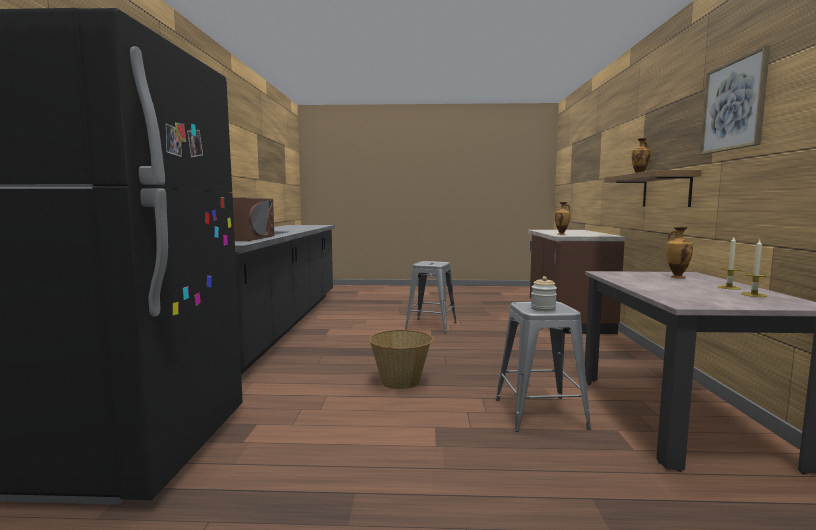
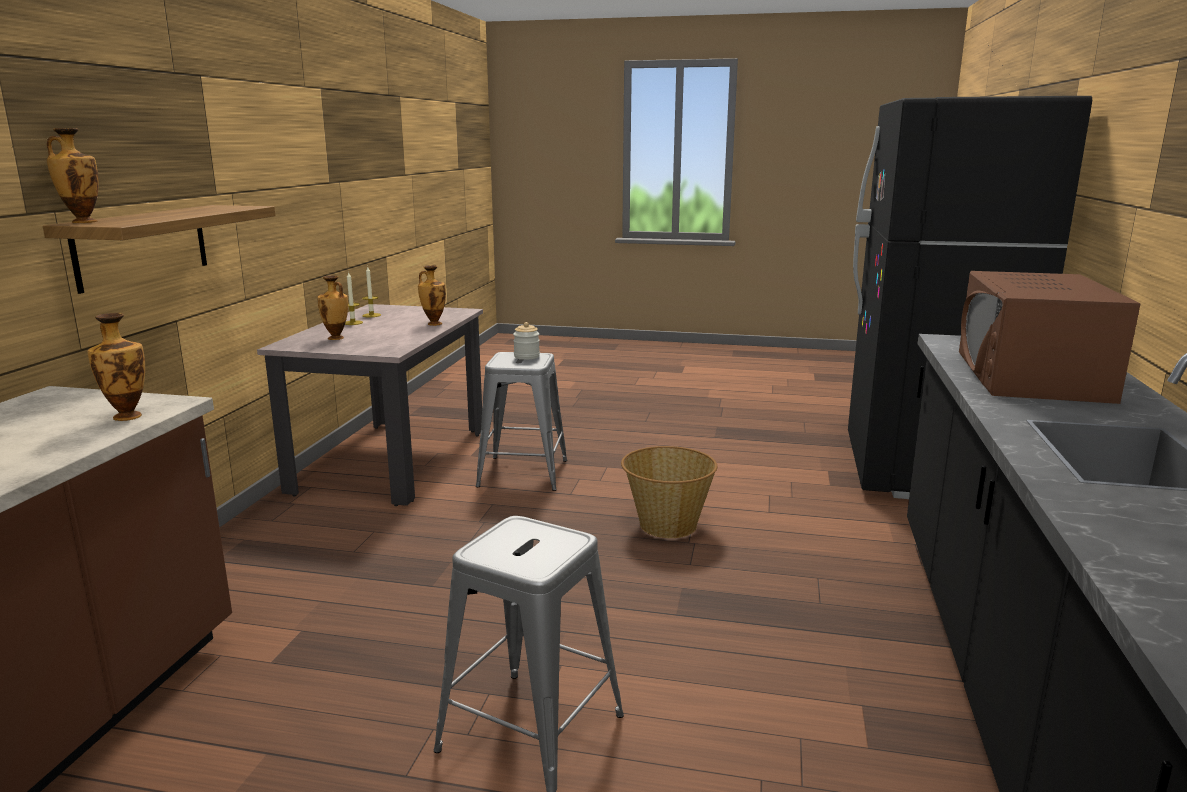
camera: 170 degrees left, 10 degrees up
picture [700,45,770,155] -> none
none -> vase [418,265,446,326]

